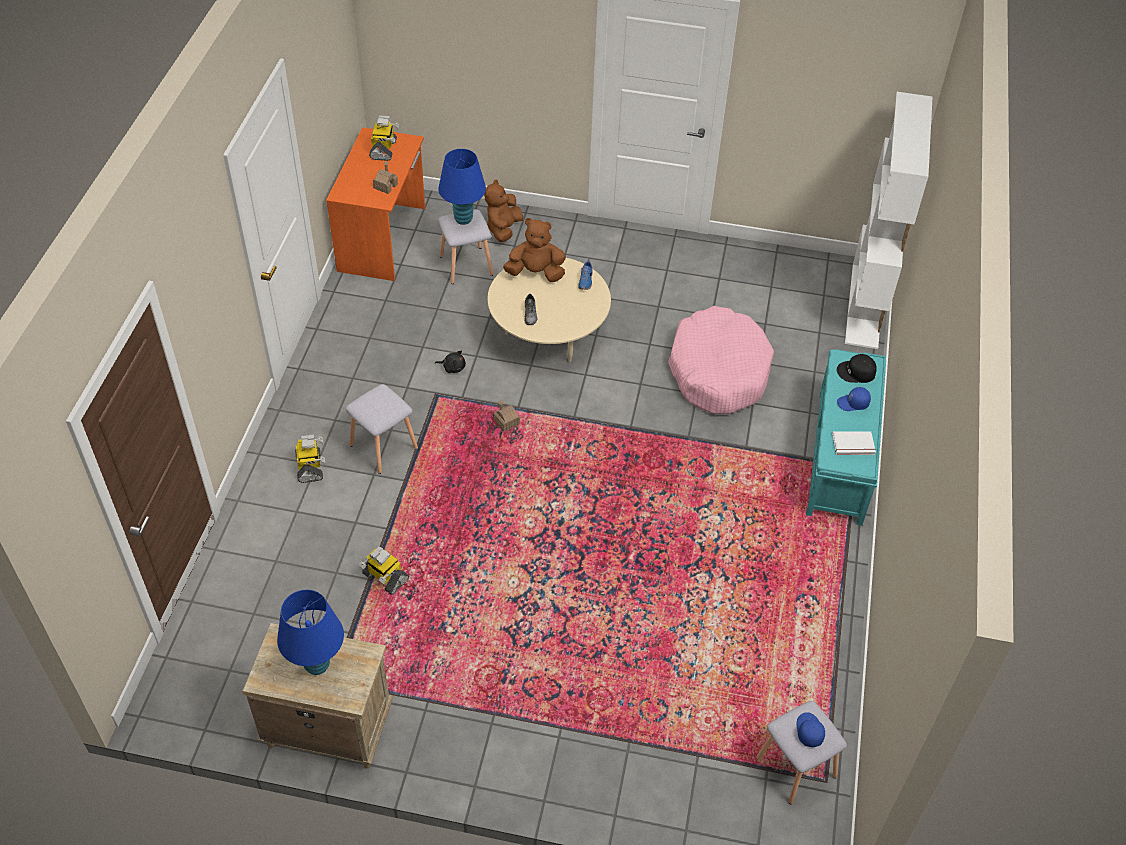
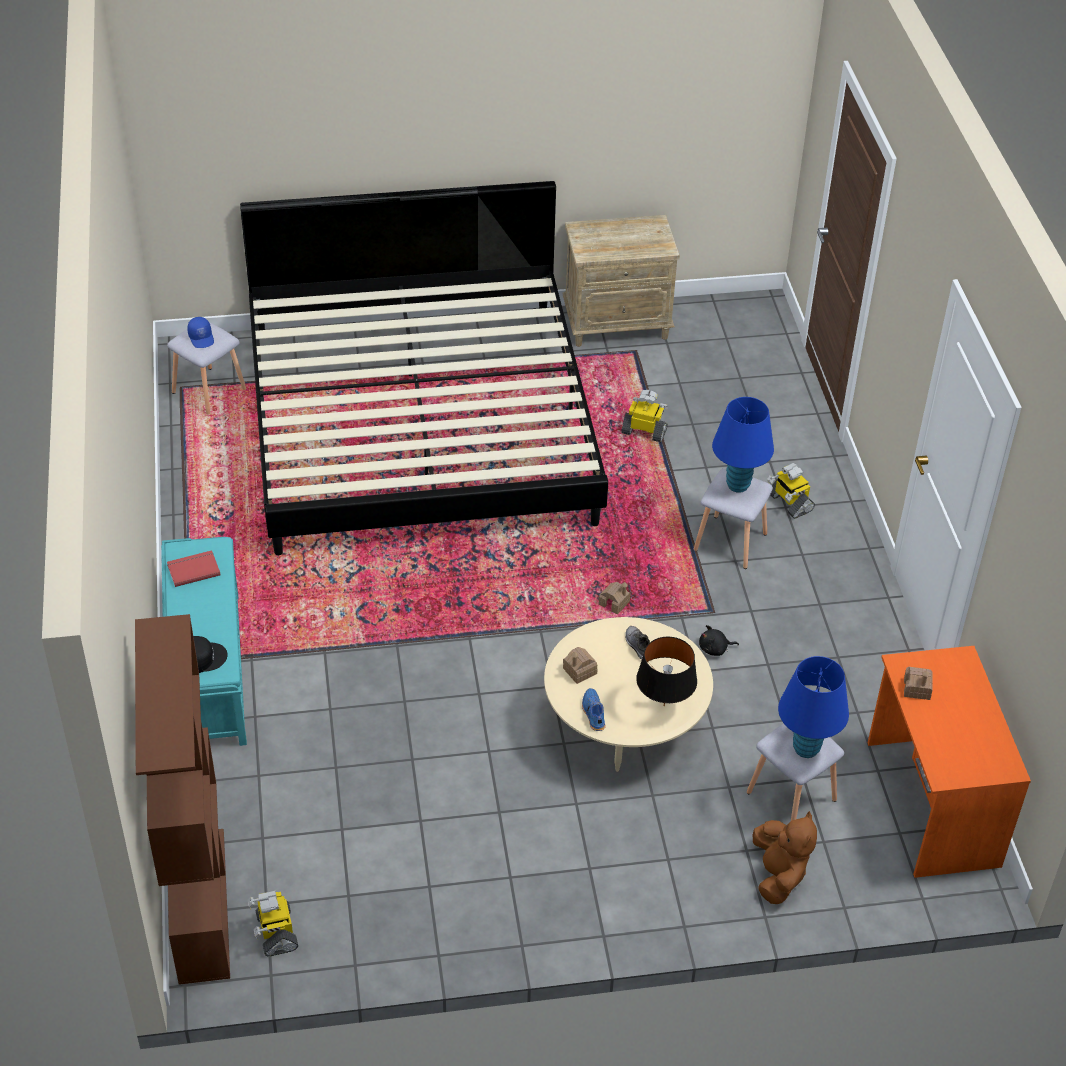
camera: 160 degrees right, 5 degrees down
blue table lamp [277,590,344,675] -> blue table lamp moved to [712,397,774,493]
toy robot [369,115,399,161] -> toy robot moved to [248,891,298,957]
brown plush toy [503,218,566,282] -> black table lamp [636,637,697,706]
pink dog bed [668,306,774,414] -> none
white book [832,431,876,455] -> red book [167,550,221,587]
blue cap [837,387,871,411] -> none
white bookcase [845,92,933,349] -> brown bookcase [135,614,230,985]
none -> bed [240,181,608,555]
none -> toy house [563,647,598,684]

